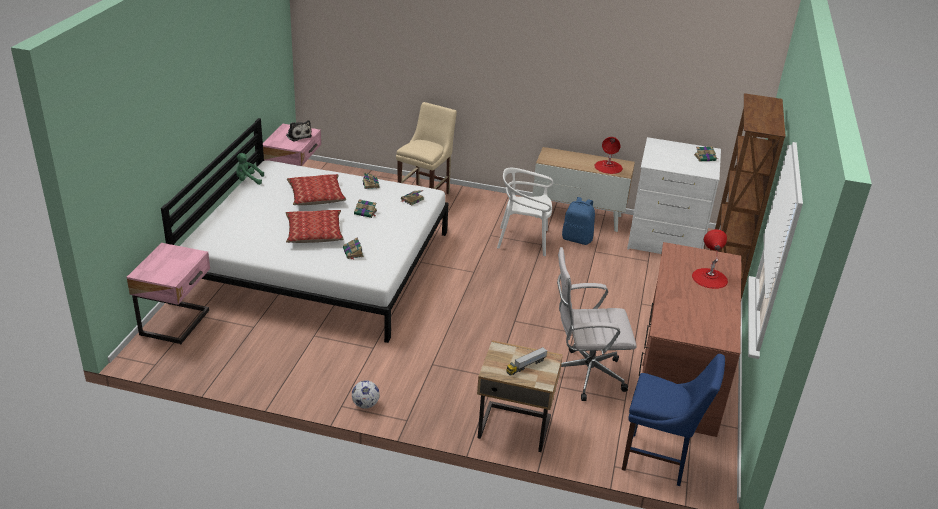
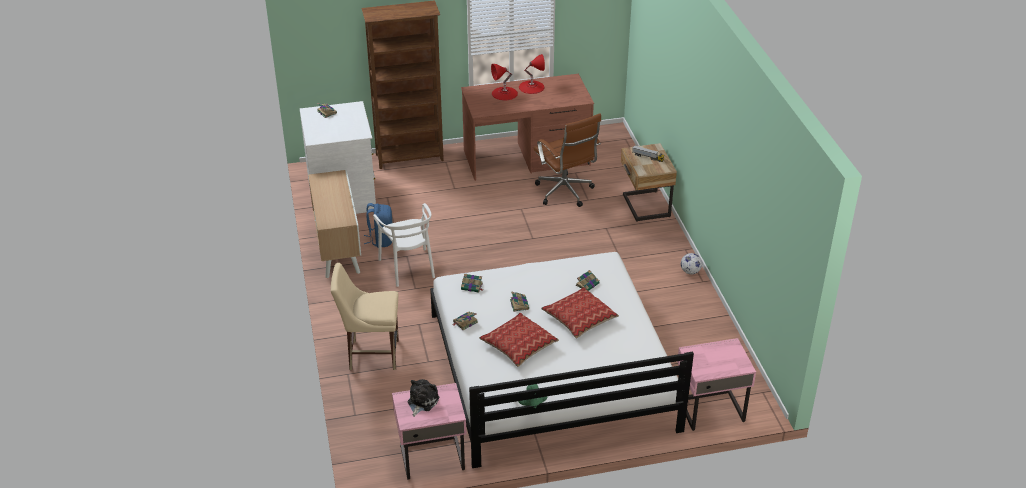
camera: 115 degrees left, 5 degrees up
white office chair [557,247,637,401] -> brown office chair [534,114,601,207]
red table lamp [594,137,623,174] -> red table lamp moved to [519,54,545,94]
blue chair [622,354,725,486] -> none

